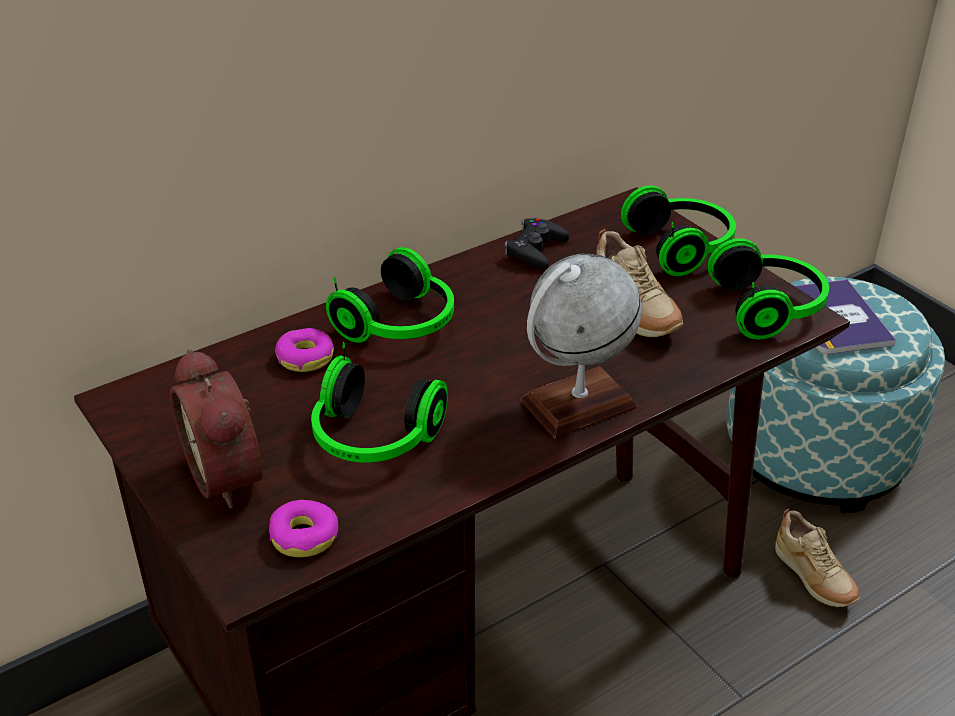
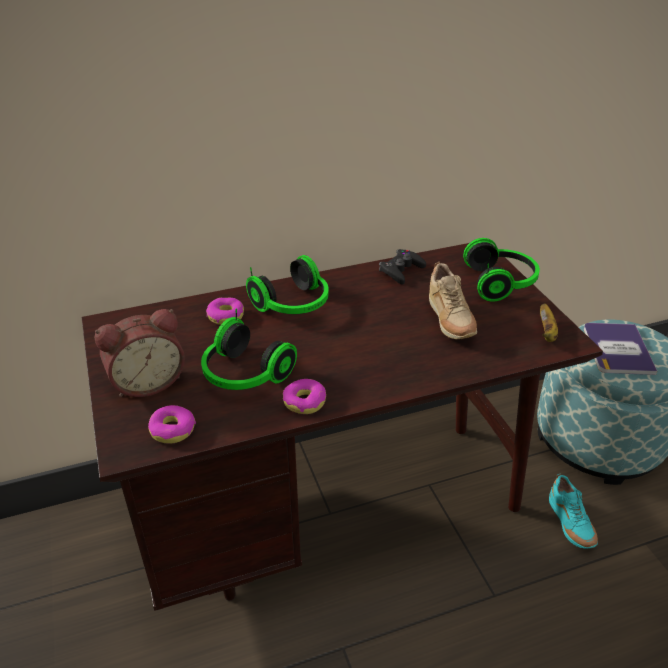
camera: 15 degrees right, 0 degrees up
alarm clock [170,348,263,509] -> alarm clock turned 105 degrees counterclockwise [94,309,185,397]
globe [521,254,642,439] -> none
headphones [707,238,829,339] -> banana [540,304,558,342]
beige shoe [775,509,860,607] -> turquoise shoe [549,473,598,549]
none -> donut [283,379,326,414]

